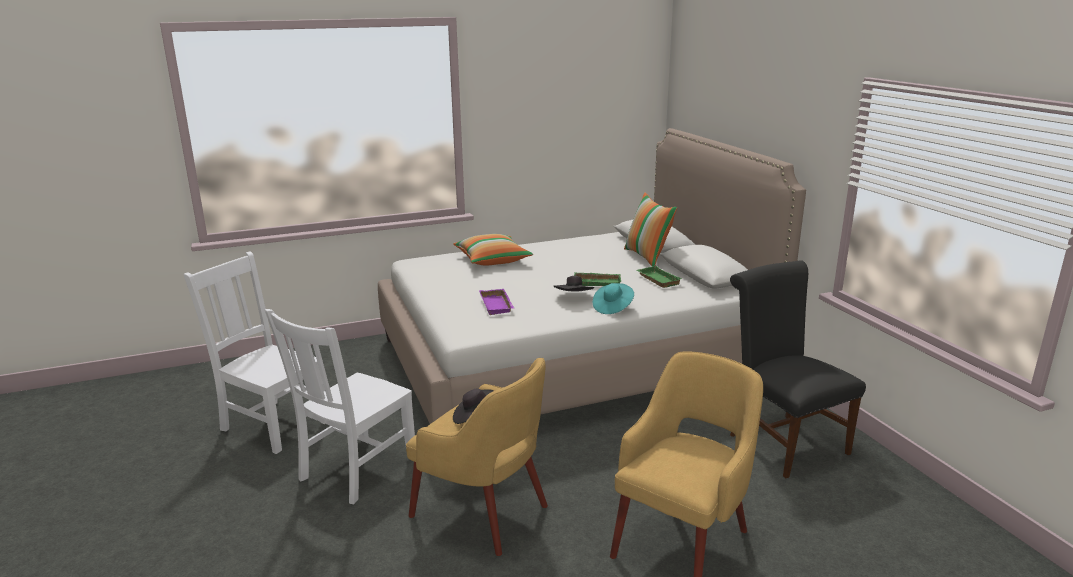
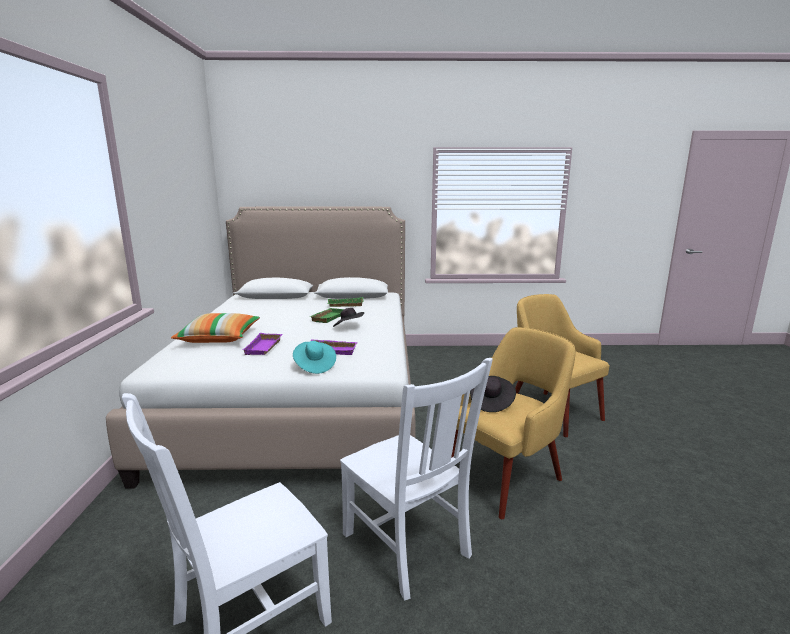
camera: 70 degrees left, 5 degrees down
turquoise hat [593,283,634,314] -> turquoise hat moved to [293,341,336,374]
pillow [624,193,677,266] -> none
black chair [730,260,866,478] -> none
none -> purple tray [242,333,283,355]

